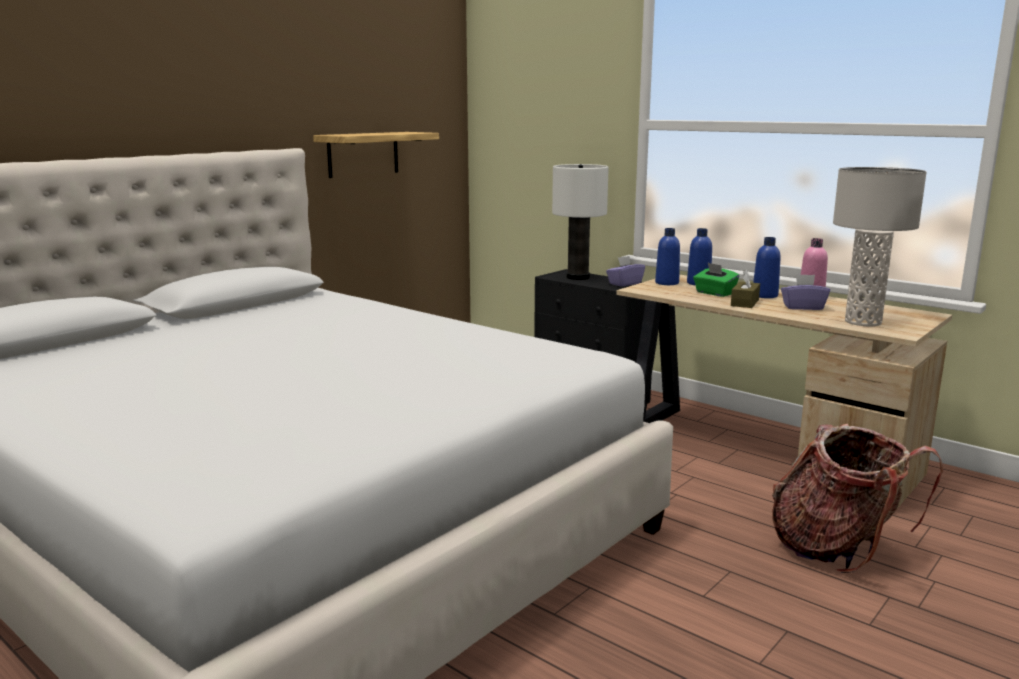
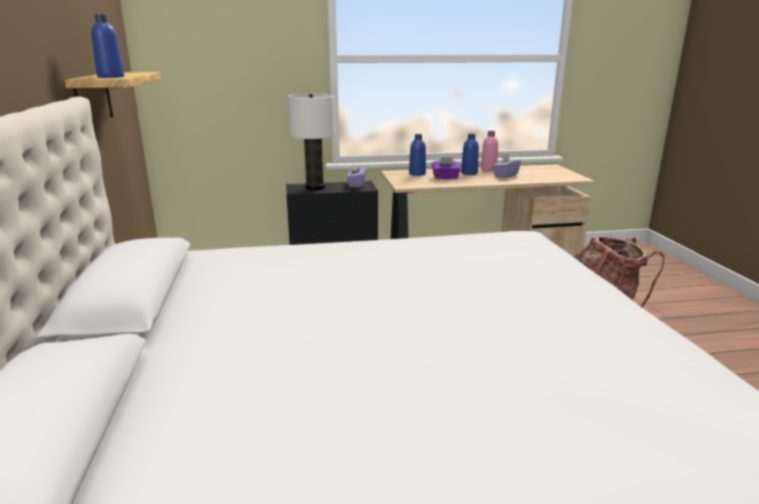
camera: 50 degrees left, 5 degrees up
blue bottle [655,228,680,285] -> blue bottle moved to [91,14,124,78]
green tissue box [693,263,739,297] -> purple tissue box [432,157,461,179]
brown tissue box [731,270,760,308] -> none
white table lamp [833,167,927,326] -> none

